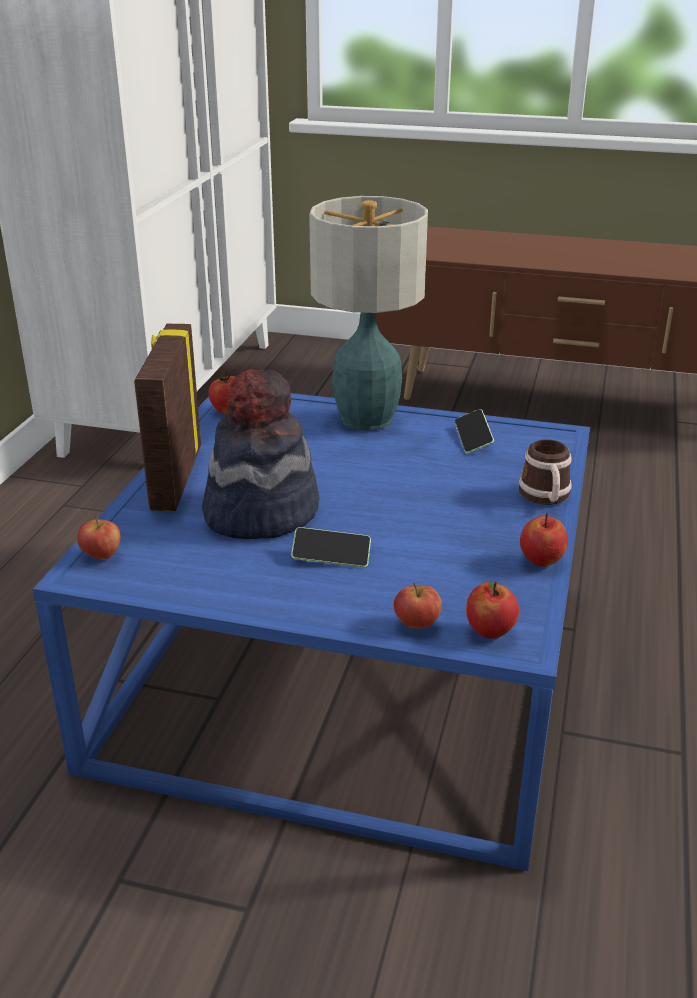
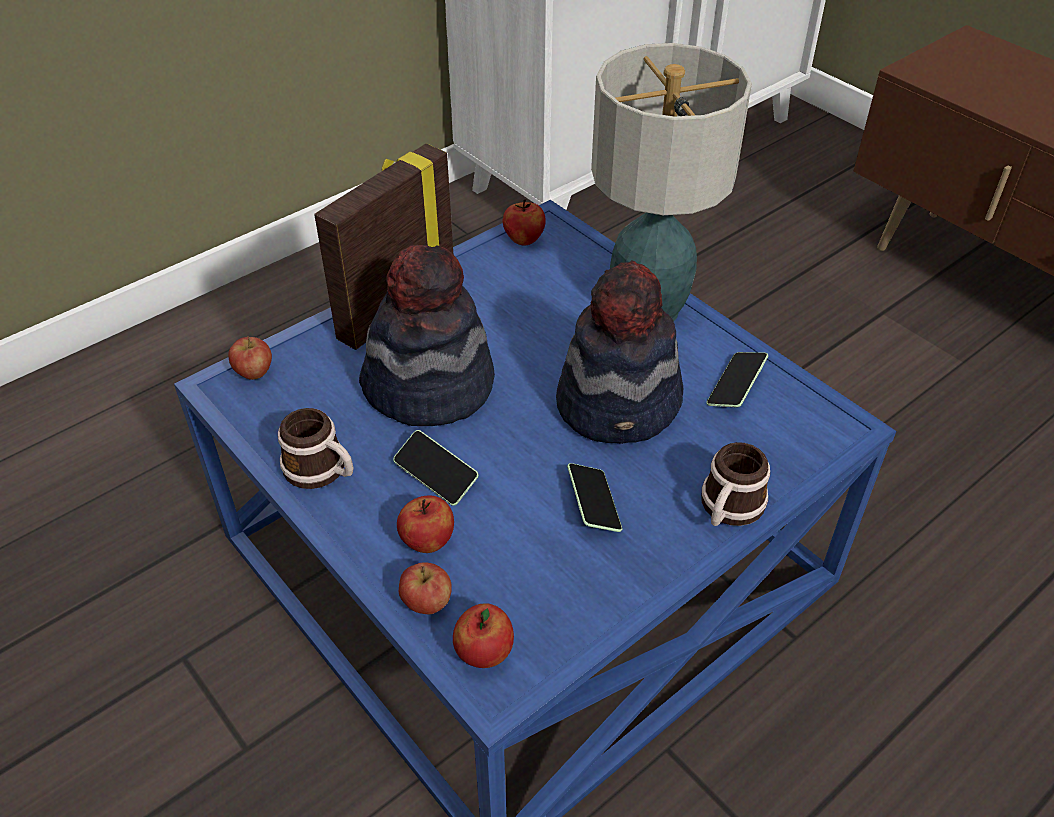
camera: 35 degrees right, 15 degrees up
apple [520,513,568,567] -> apple moved to [397,495,454,553]
none -> mug [278,408,354,489]
none -> hat [556,260,683,444]
none -> phone [567,463,622,532]

